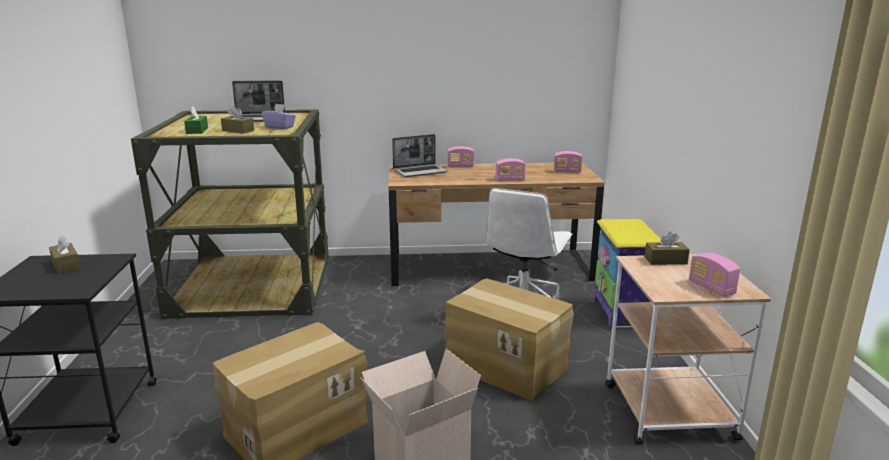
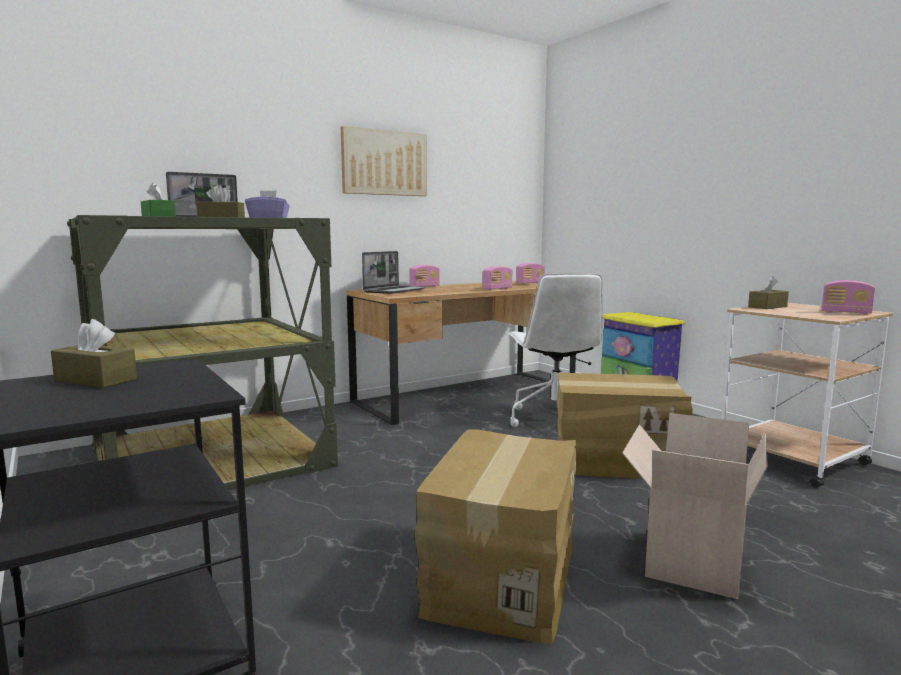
camera: 30 degrees left, 10 degrees down
none -> picture [341,126,427,196]

